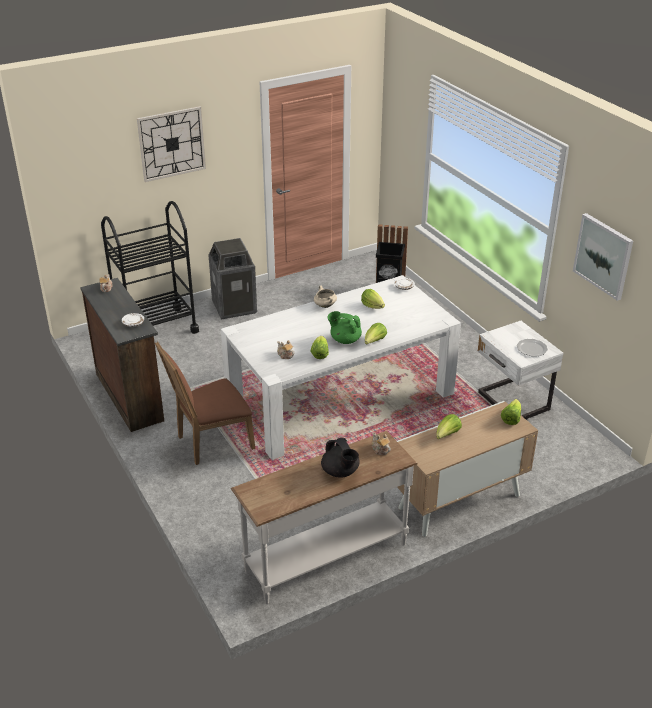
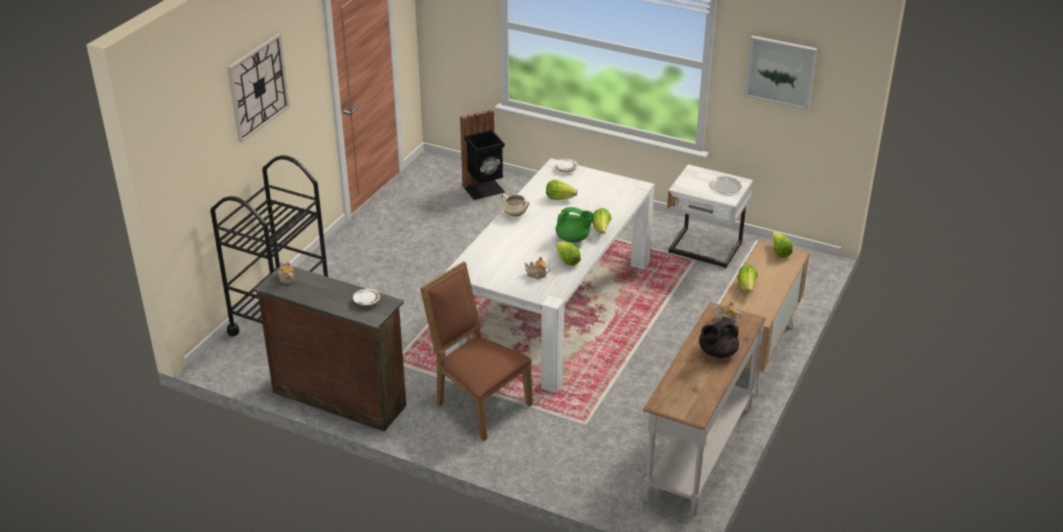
camera: 35 degrees left, 0 degrees up
brown chair [155,341,255,465] -> brown chair turned 105 degrees clockwise [420,261,533,441]
trash can [208,238,257,319] -> none
black teapot [321,438,360,478] -> black teapot turned 120 degrees clockwise [699,317,739,358]
green teapot [327,311,362,344] -> green teapot turned 150 degrees counterclockwise [556,207,594,243]

